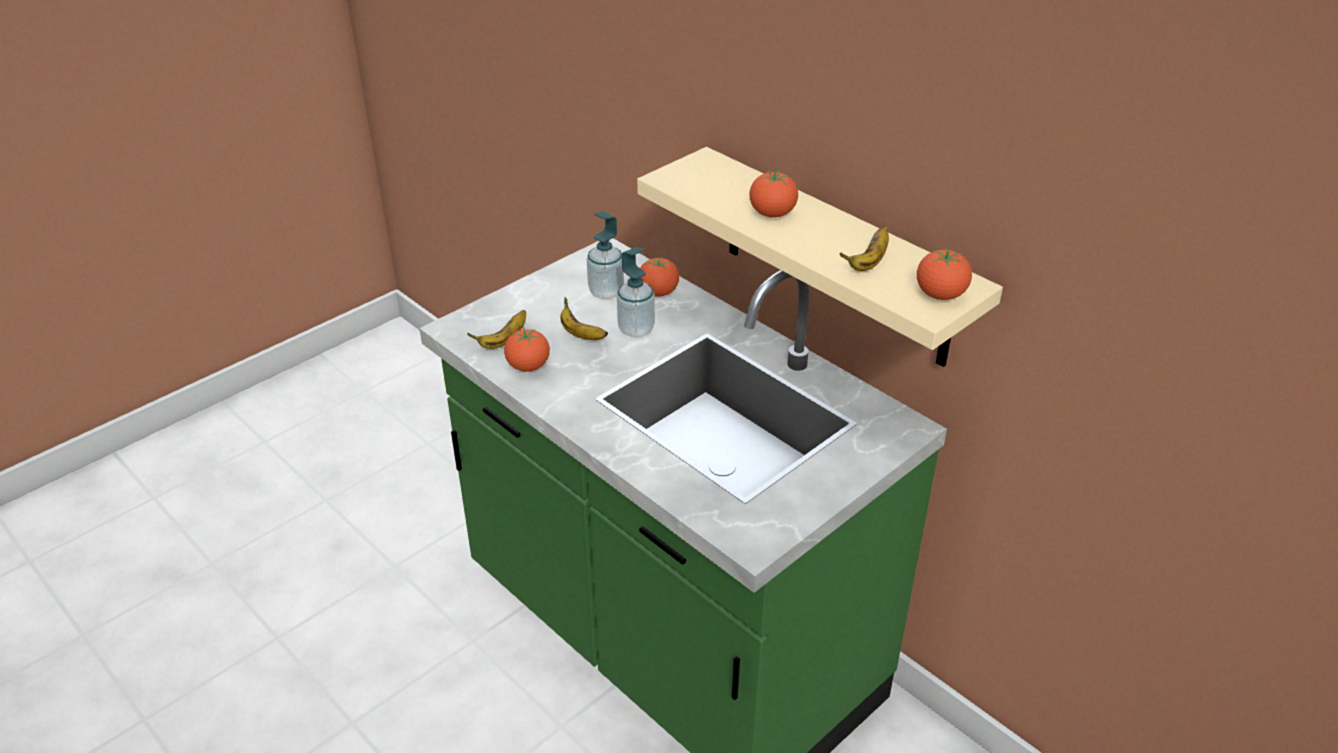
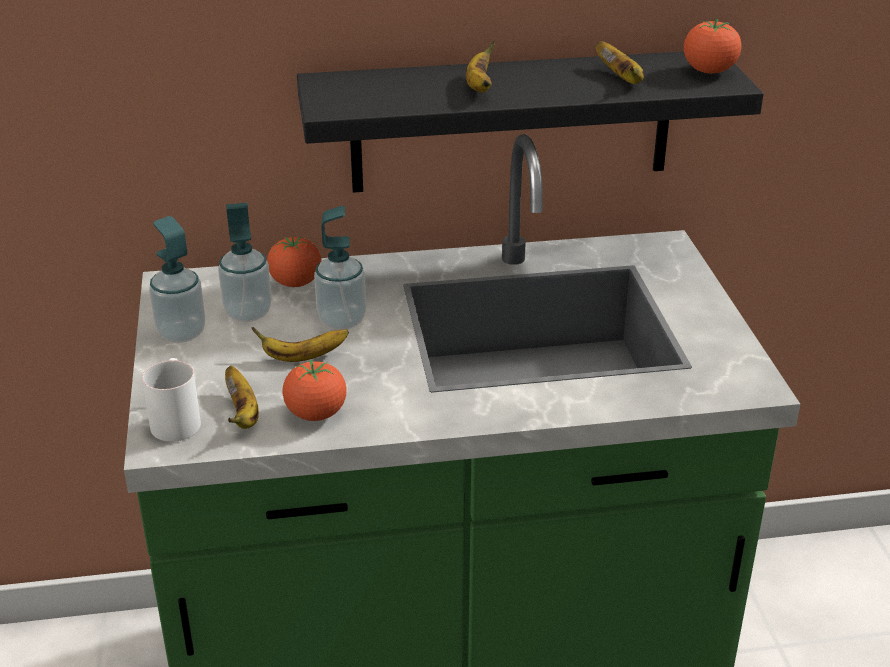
camera: 55 degrees left, 5 degrees down
beige shelf [637,147,1003,367] -> black shelf [297,51,764,193]
tomato [749,171,798,218] -> banana [466,41,495,92]
none -> white mug [142,358,201,442]
none -> soap dispenser [149,216,205,343]

